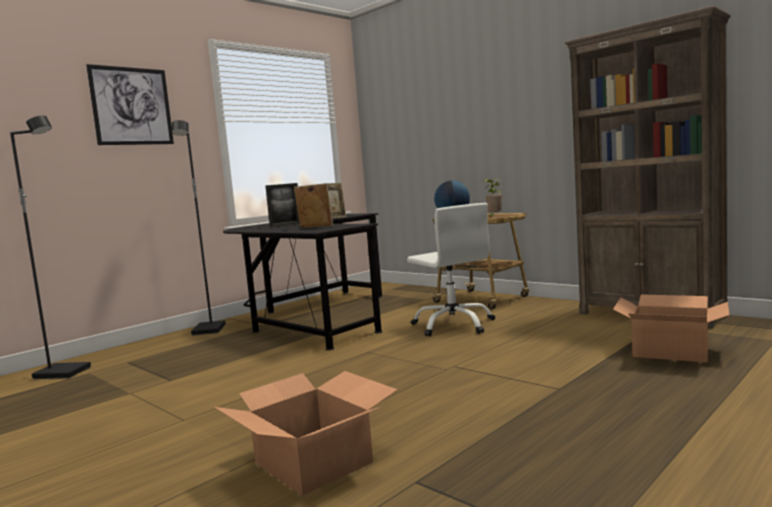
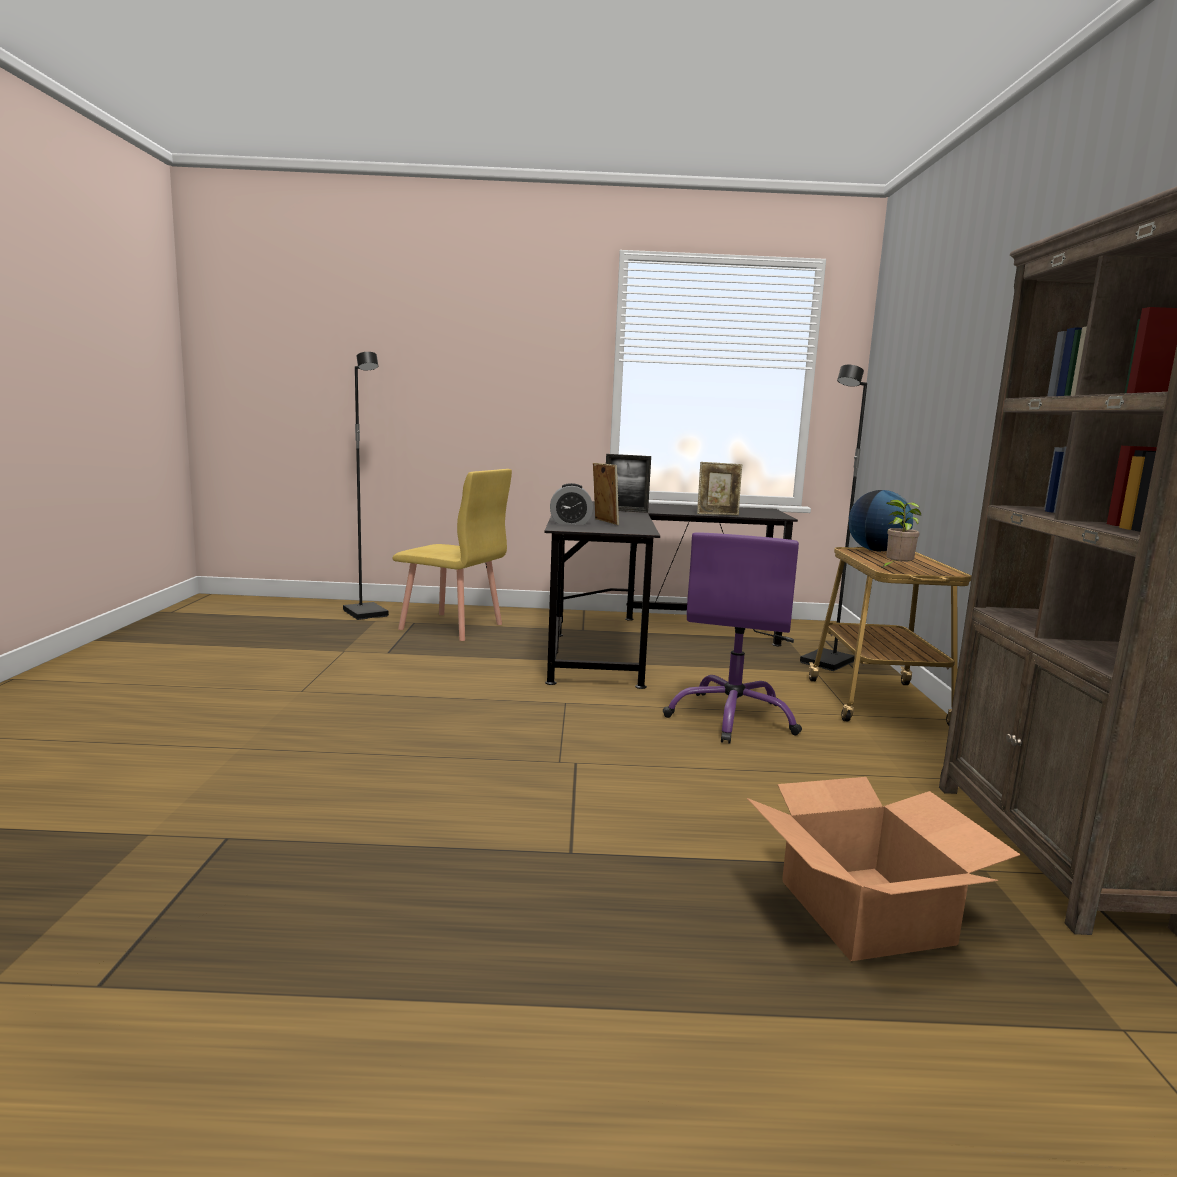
camera: 45 degrees right, 5 degrees up
picture [86,64,174,145] -> none
black floor lamp [172,120,226,336] -> black floor lamp moved to [800,365,867,671]
cardboard box [214,371,398,496] -> none
white office chair [407,203,495,336] -> purple office chair [663,532,802,744]
none -> yellow chair [392,469,512,641]
none -> alarm clock [550,483,593,525]

